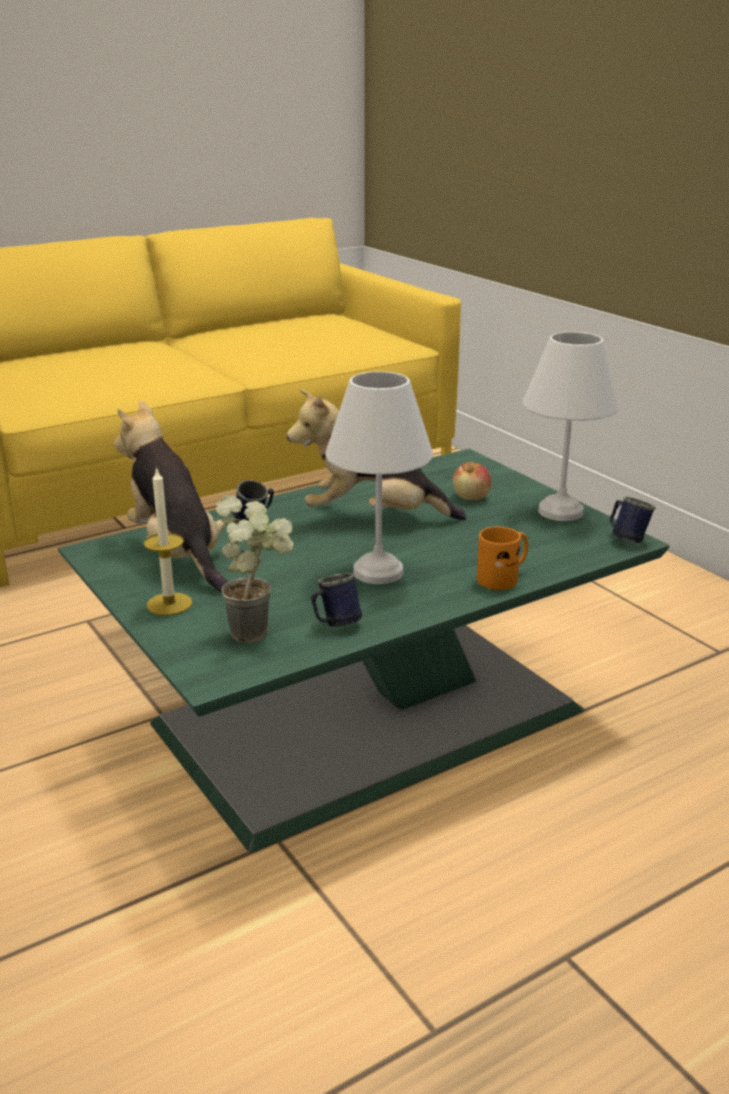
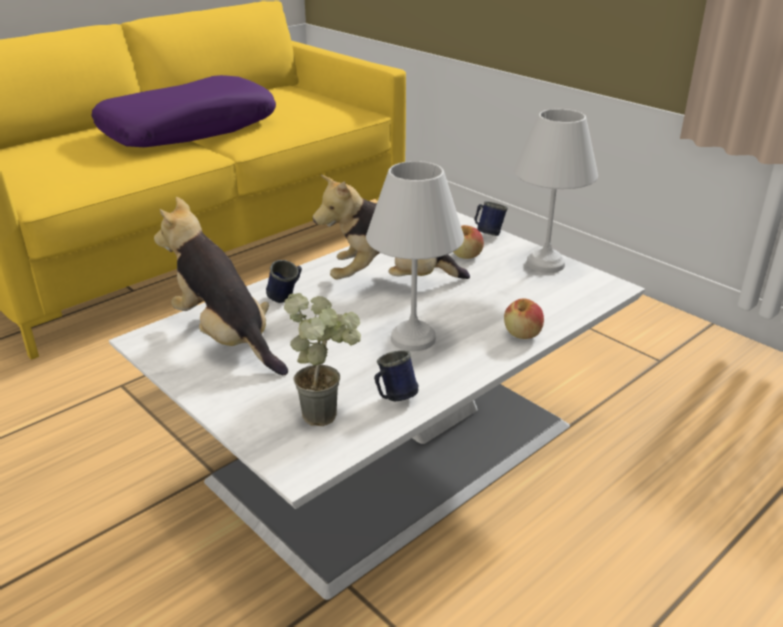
camera: 10 degrees left, 5 degrees up
green coffee table [58,449,669,852] -> white coffee table [109,212,645,600]
candle [144,467,192,616] -> none
orange mug [477,526,528,590] -> apple [504,298,544,339]
blue mug [610,497,656,543] -> blue mug moved to [474,201,508,236]
none -> purple pillow [92,75,276,147]

